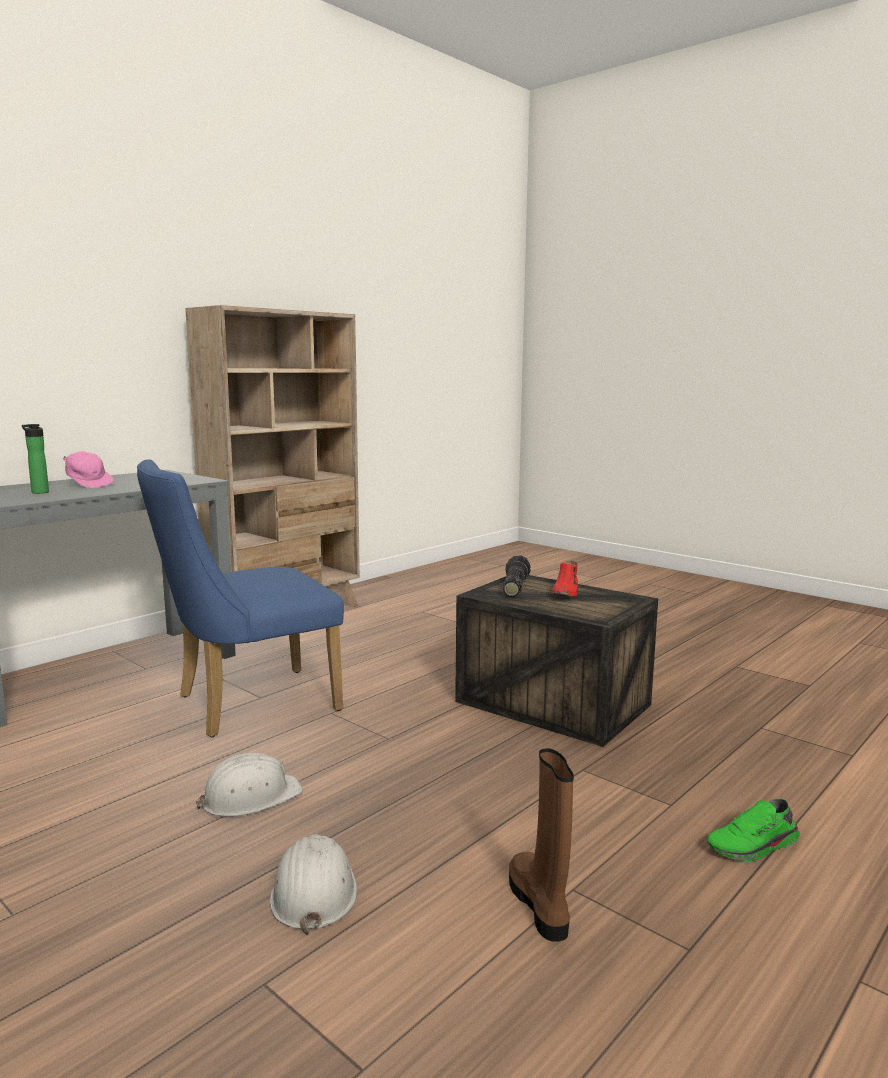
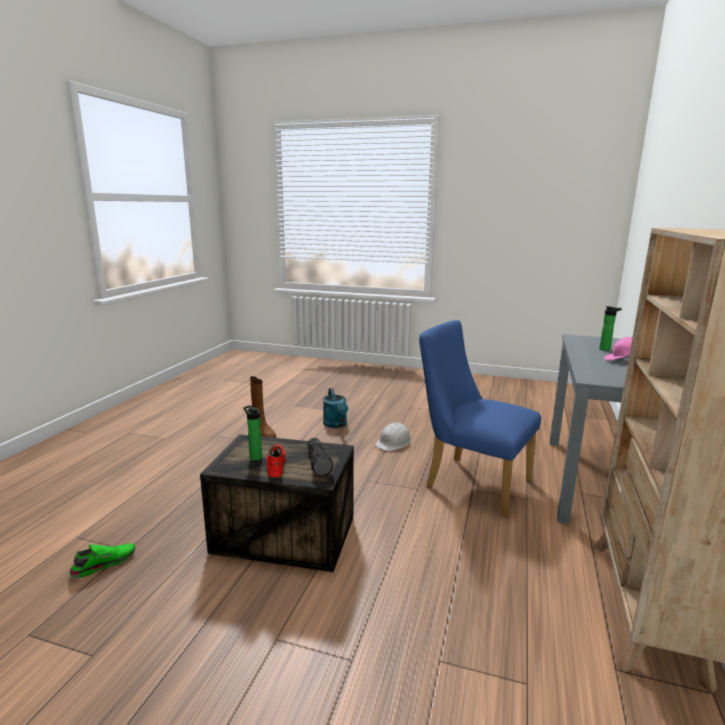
camera: 155 degrees right, 5 degrees up
blue chair [137,459,344,737] -> blue chair turned 90 degrees counterclockwise [419,320,541,516]
white hard hat [270,834,357,935] -> turquoise watering can [323,388,348,428]
green shoe [707,799,800,861] -> green shoe moved to [69,544,135,578]
none -> bottle [243,405,262,461]

